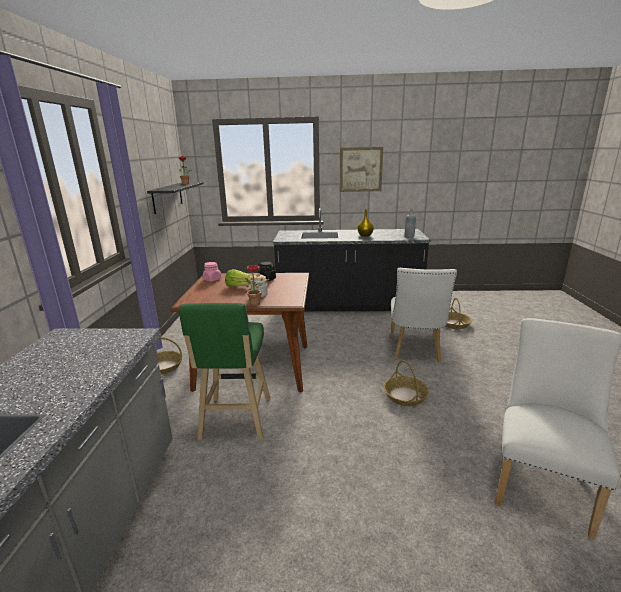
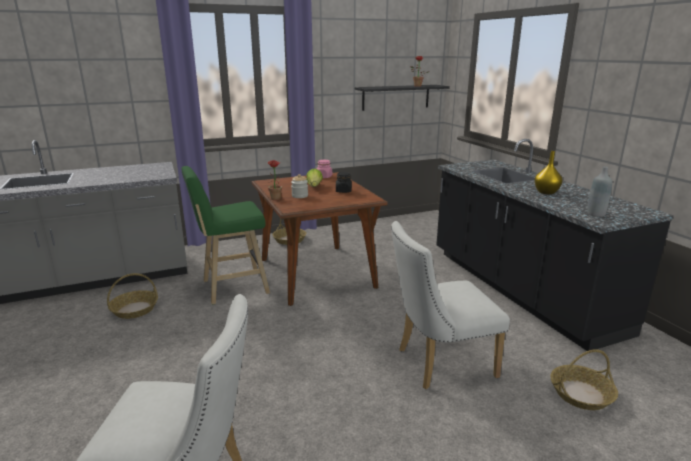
camera: 65 degrees right, 0 degrees up
picture [340,147,383,192] -> none
basket [383,360,429,406] -> basket moved to [107,273,158,319]

